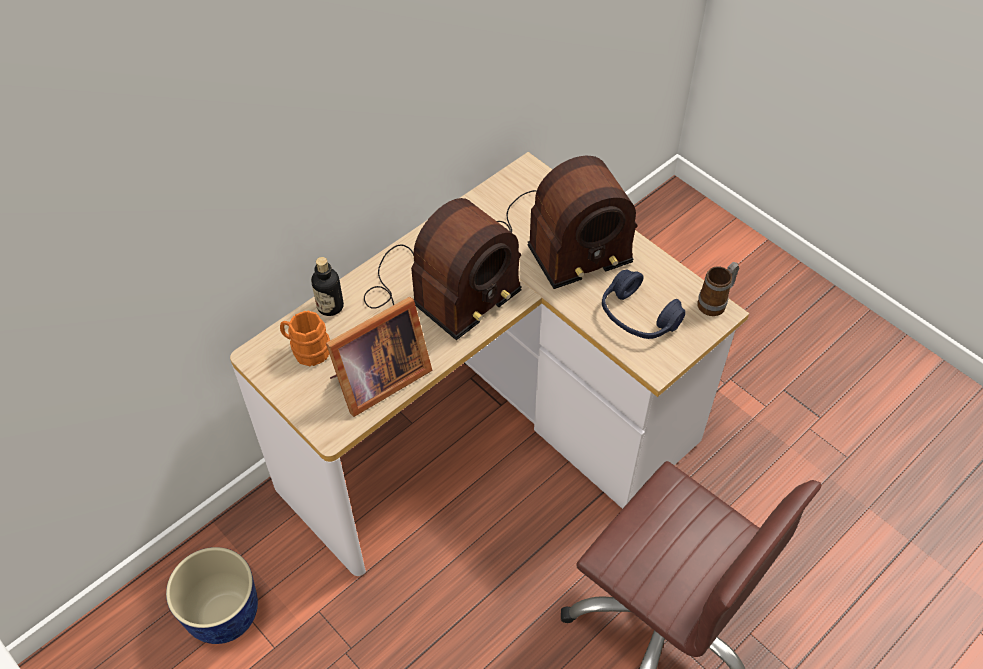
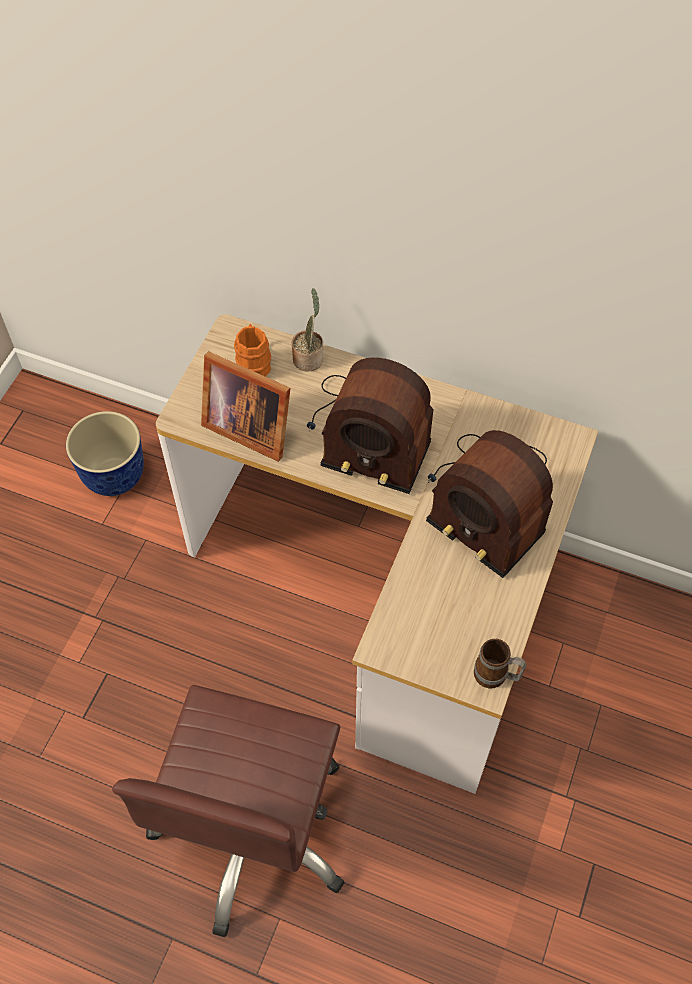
camera: 65 degrees right, 5 degrees up
bottle [311,257,344,316] -> potted plant [292,288,323,371]
blue headphones [602,270,686,339] -> none

